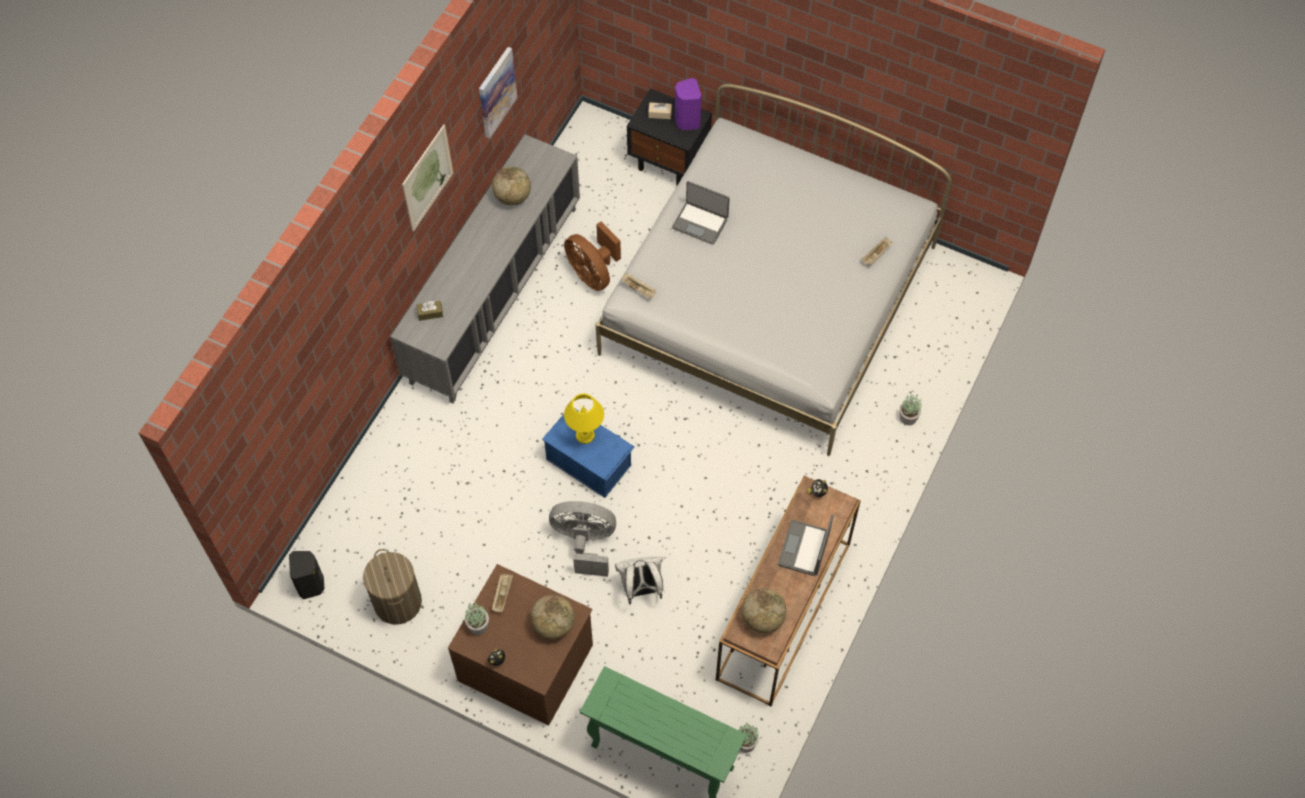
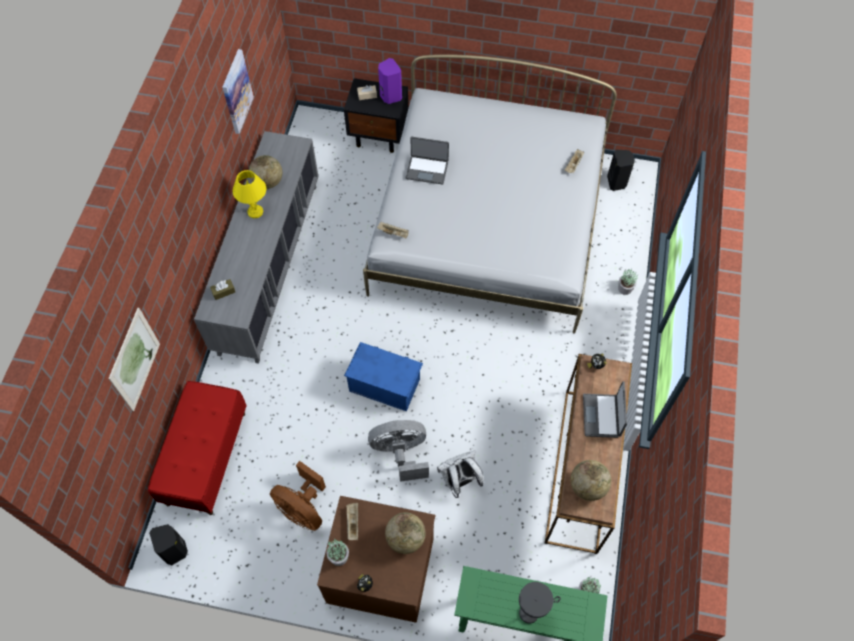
camera: 15 degrees left, 0 degrees up
laundry basket [363,549,422,625] -> none
picture [402,125,453,232] -> picture moved to [108,308,160,411]
brown fan [564,221,621,291] -> brown fan moved to [270,461,326,531]
yellow table lamp [564,393,604,444] -> yellow table lamp moved to [232,170,266,218]
none -> red bench [148,381,247,515]
none -> grey table lamp [519,582,561,624]
none -> black speaker [607,150,635,191]

